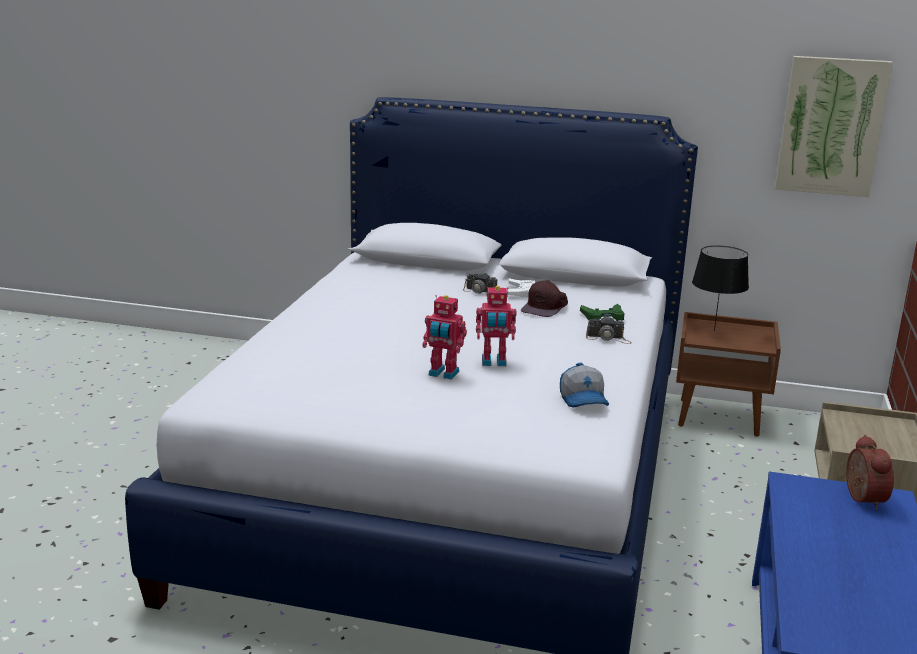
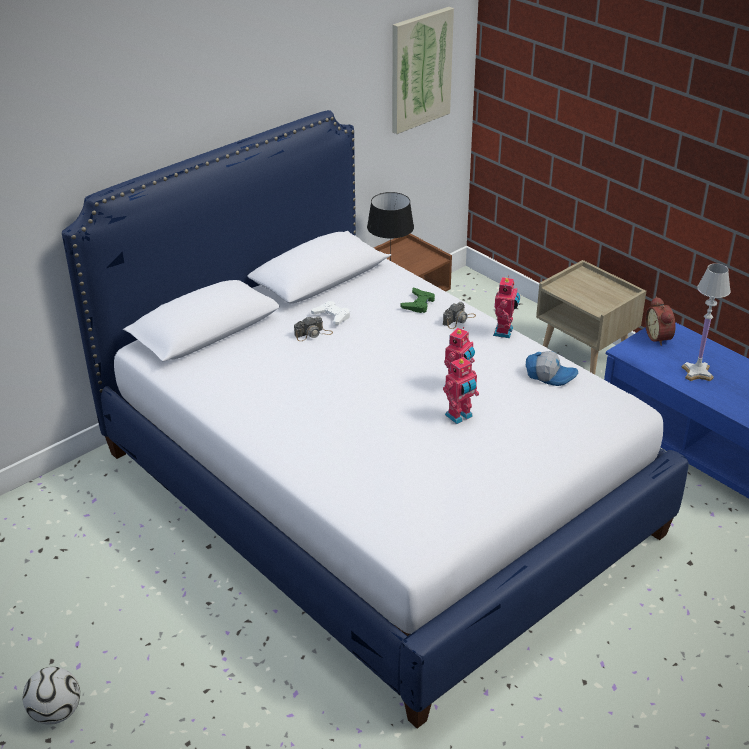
camera: 55 degrees left, 15 degrees up
brown cap [521,280,568,317] -> none
alarm clock [846,435,894,510] -> alarm clock turned 135 degrees counterclockwise [645,297,676,346]
none -> football [23,667,80,725]
none -> toy robot [493,275,520,338]
none -> white table lamp [681,263,731,381]

